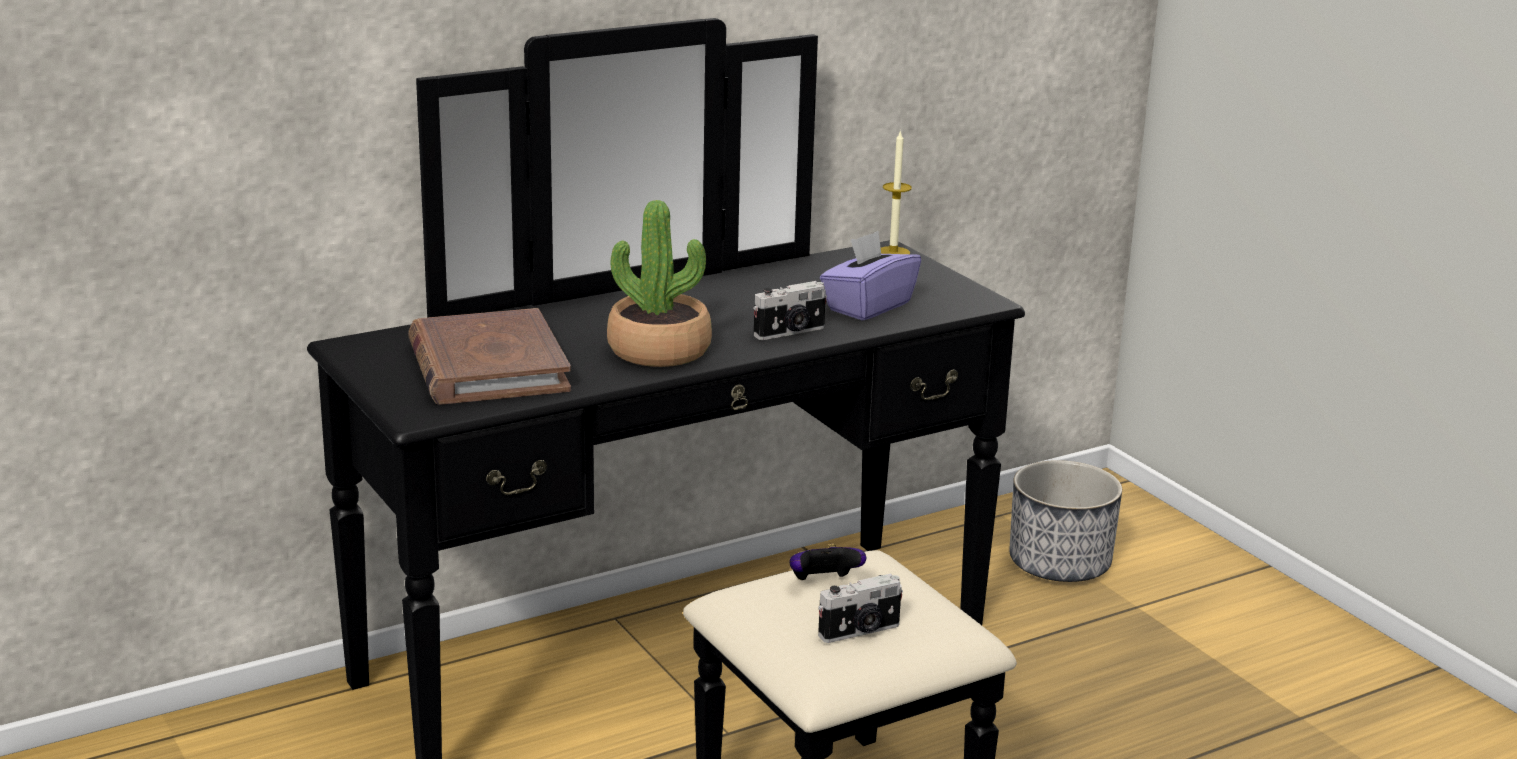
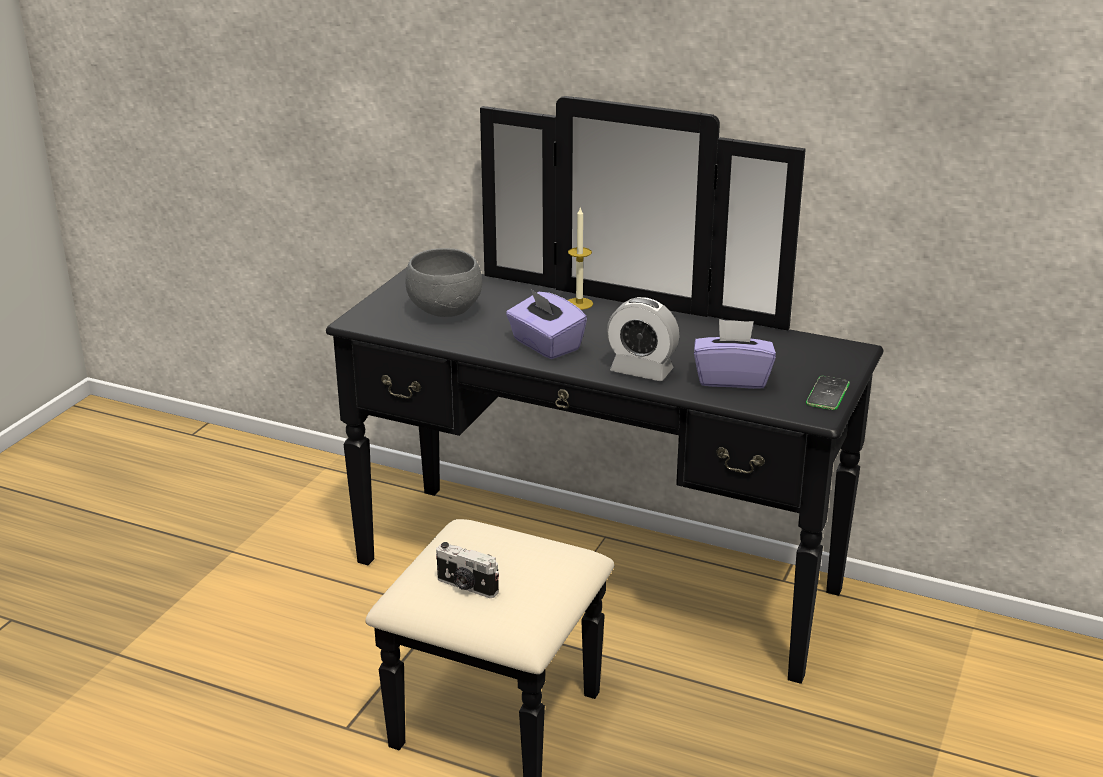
camera: 55 degrees right, 5 degrees up
brown book [408,308,571,405] -> grey bowl [406,248,482,317]
potted plant [607,200,712,367] -> purple tissue box [506,288,587,359]
camera [753,281,827,340] -> alarm clock [607,297,679,381]
game controller [790,544,866,580] -> none
candle [881,130,912,254] -> candle moved to [567,208,593,310]
planter [1009,460,1122,582] -> none
none -> phone [806,376,850,410]

